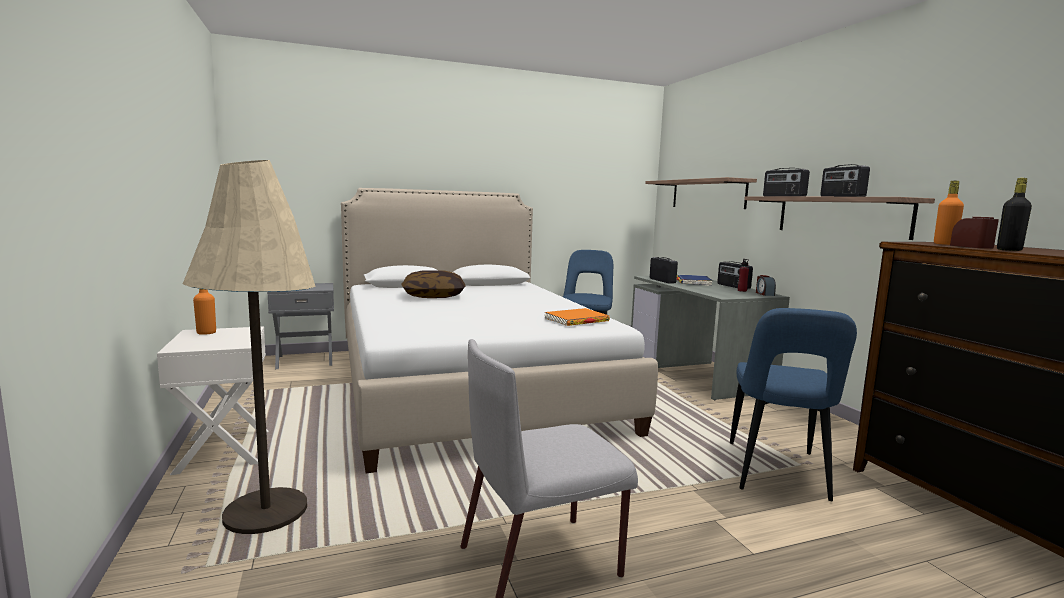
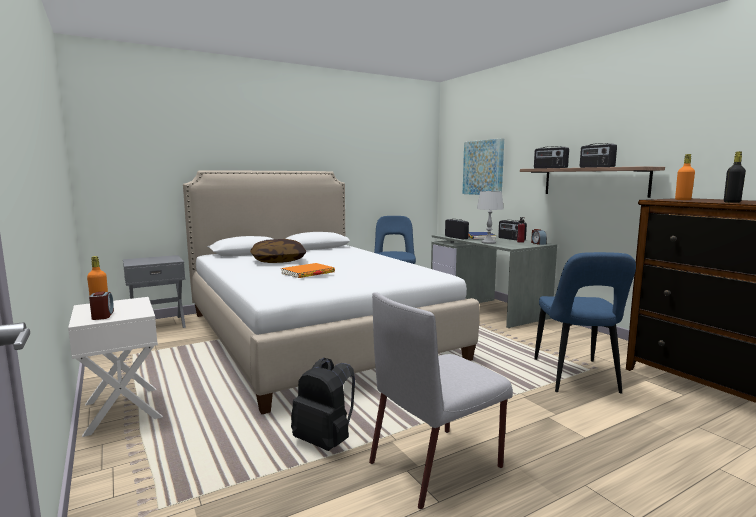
camera: 10 degrees left, 0 degrees up
beige floor lamp [183,160,316,534] -> none
orange book [545,308,610,326] -> orange book moved to [281,263,335,278]
shelf [645,177,757,209] -> picture [463,138,504,195]
alarm clock [950,217,999,249] -> alarm clock moved to [89,291,114,320]
none -> black backpack [291,358,355,451]
none -> grey table lamp [477,191,504,244]

